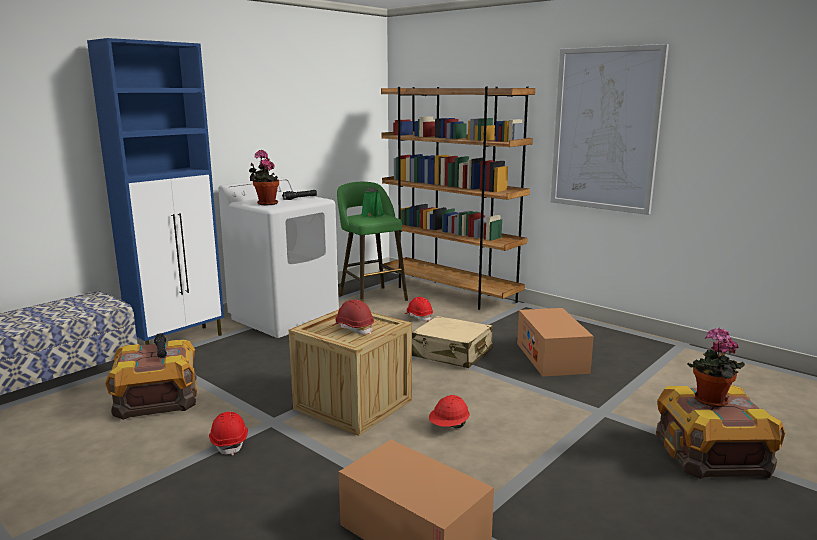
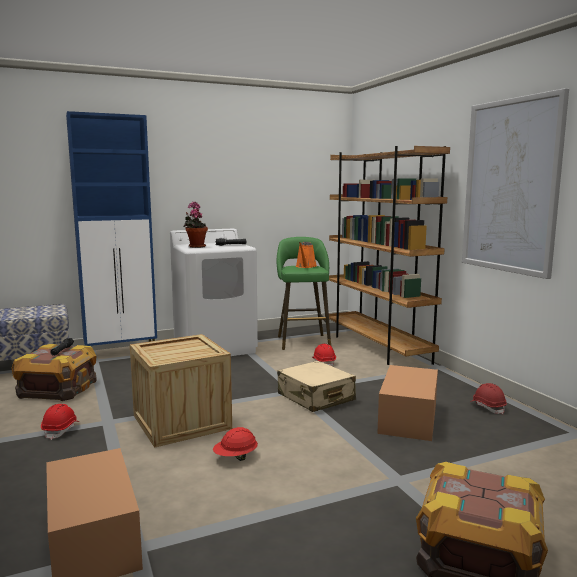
camera: 25 degrees right, 5 degrees down
red hard hat [332,299,374,335] -> red hard hat moved to [470,383,507,414]
green watering can [361,188,384,217] -> orange watering can [296,242,317,268]
potted plant [687,328,745,407] -> none

